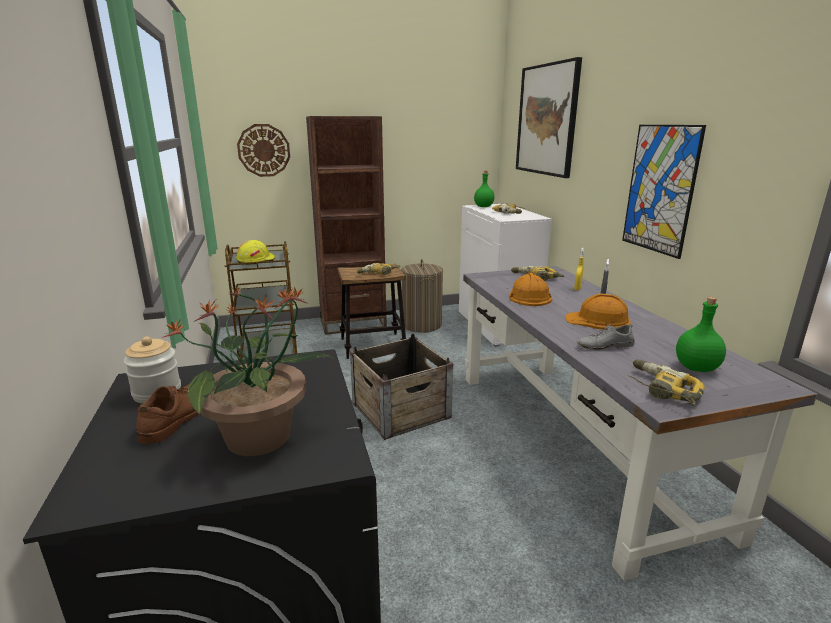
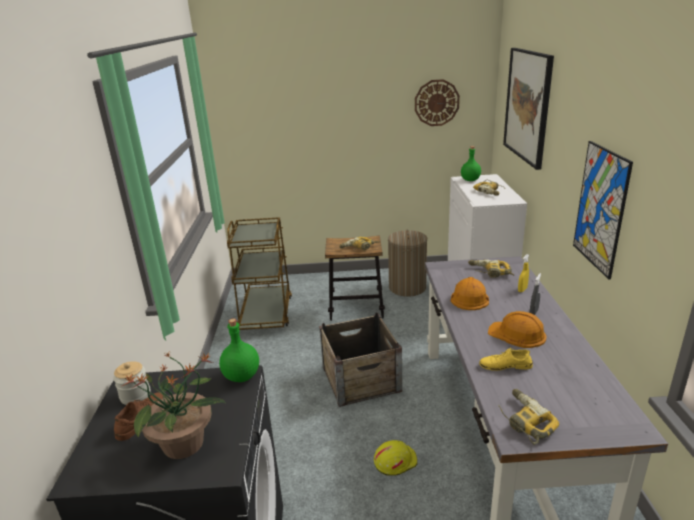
camera: 15 degrees right, 5 degrees up
yellow hard hat [236,240,275,265] -> yellow hard hat moved to [374,440,417,476]
wall clock [237,124,290,177] -> wall clock moved to [415,79,460,126]
brown bookcase [306,116,387,335] -> none
grey shoe [577,324,634,350] -> yellow shoe [479,348,533,371]
green bottle [676,297,726,372] -> green bottle moved to [219,318,259,382]

